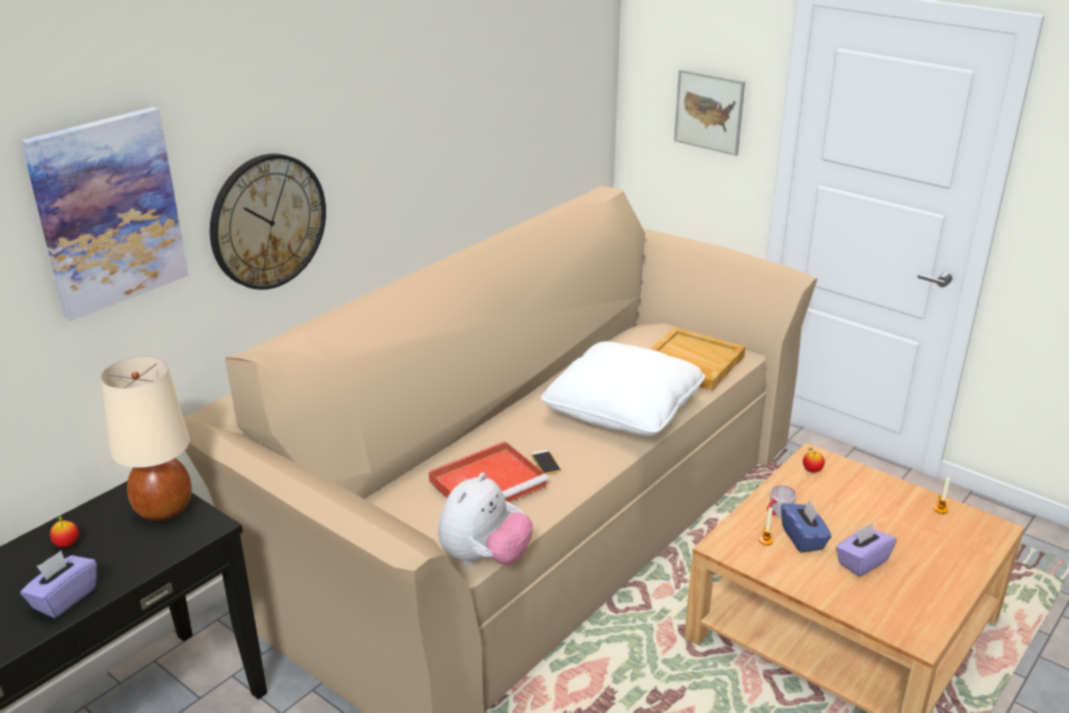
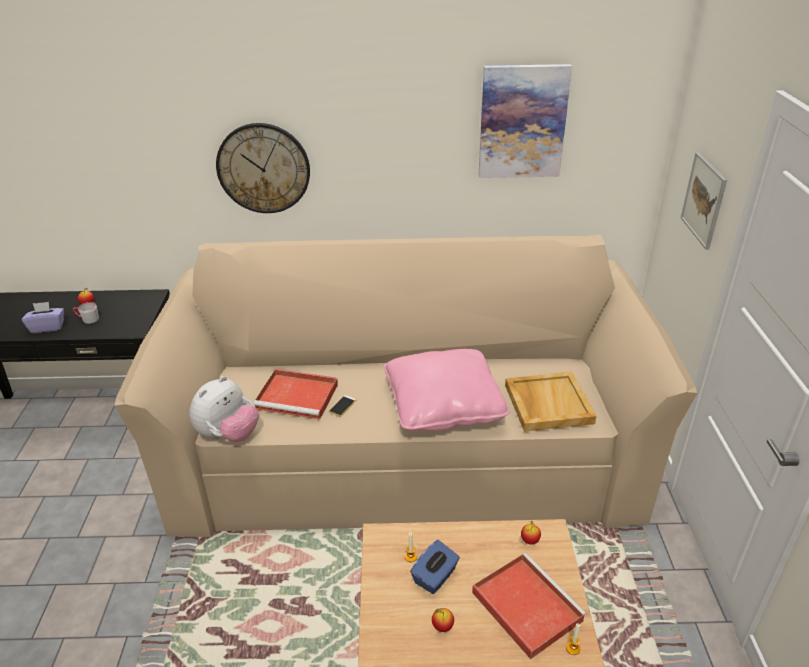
camera: 50 degrees right, 5 degrees up
picture [21,107,189,321] -> picture moved to [478,64,572,178]
beige table lamp [101,356,192,521] -> none
plush toy [438,473,533,565] -> plush toy turned 45 degrees counterclockwise [189,376,259,442]
white pillow [541,341,705,436] -> pink pillow [384,349,509,431]
grey mug [767,485,796,517] -> grey mug moved to [73,302,99,324]
purple tissue box [836,523,897,576] -> apple [432,608,454,632]
none -> red tray [472,553,587,659]

